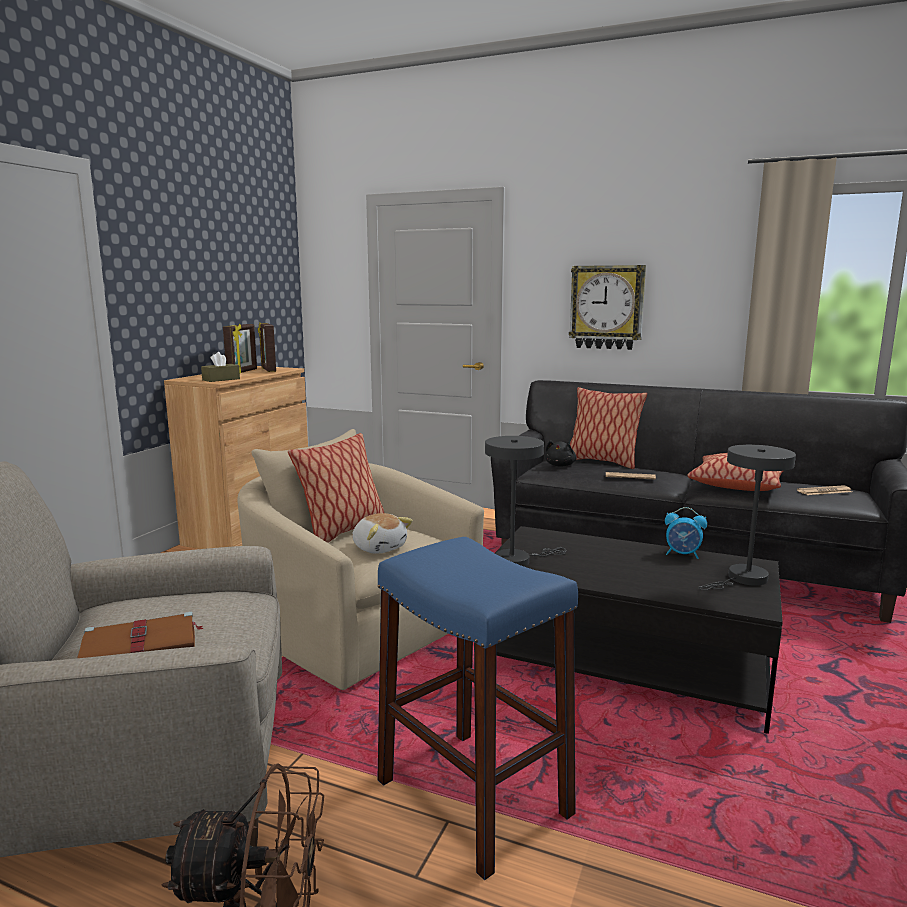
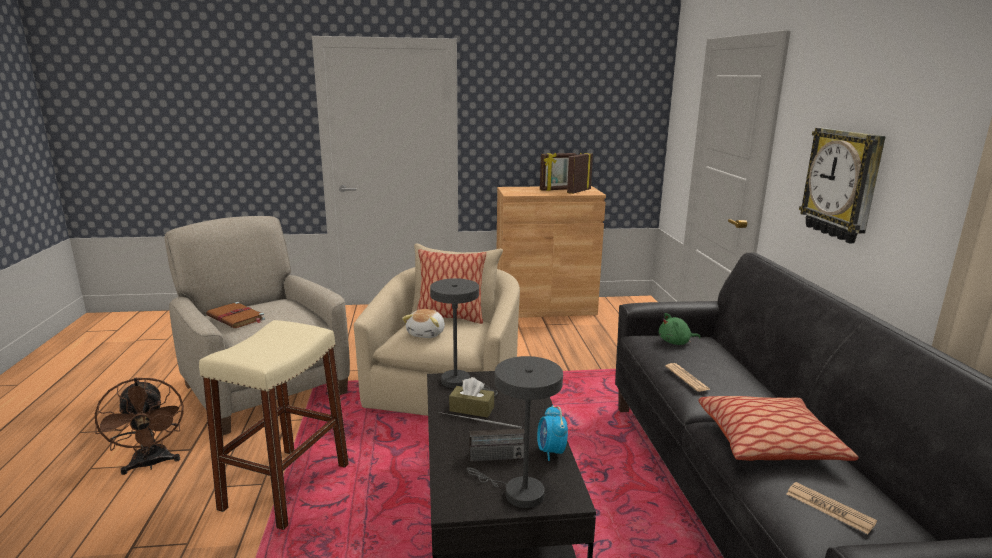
camera: 60 degrees right, 5 degrees up
brown tissue box [201,352,240,382] -> brown tissue box moved to [449,377,494,418]
blue stool [377,537,578,880] -> beige stool [199,320,349,530]
black plush toy [545,440,577,466] -> green plush toy [659,313,701,345]
pillow [570,387,647,469] -> none
none -> radio [438,412,524,461]

